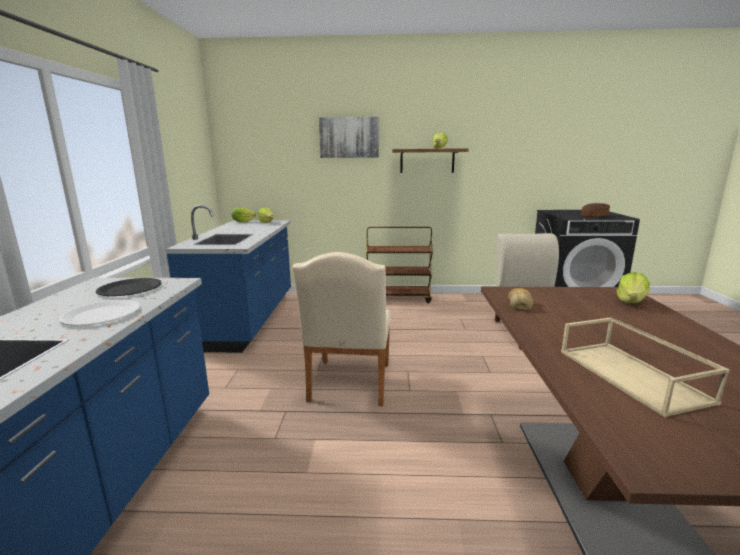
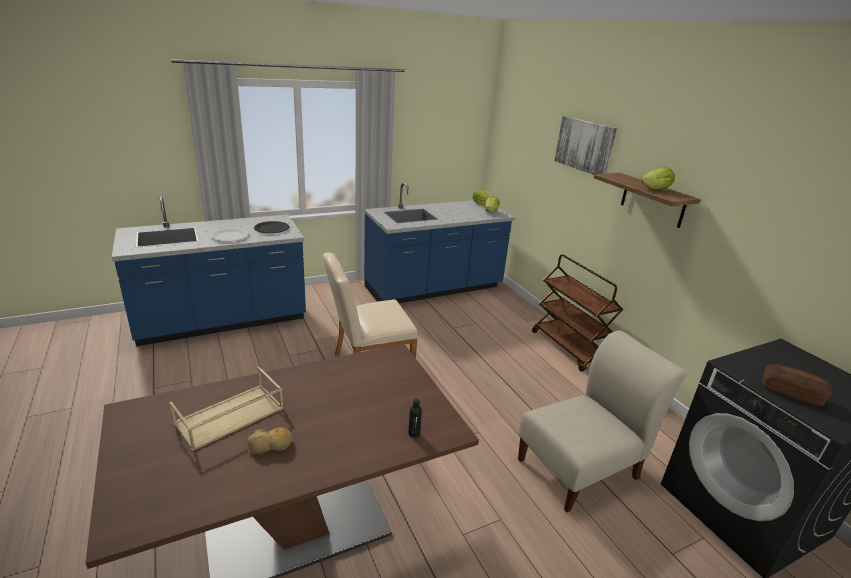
camera: 60 degrees right, 10 degrees up
bread [508,288,533,311] -> bread moved to [248,427,293,454]
lettuce [617,272,650,303] -> black bottle [408,399,422,437]

